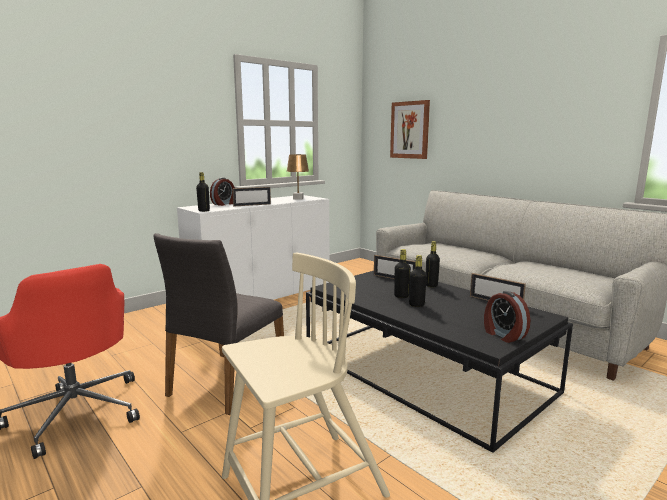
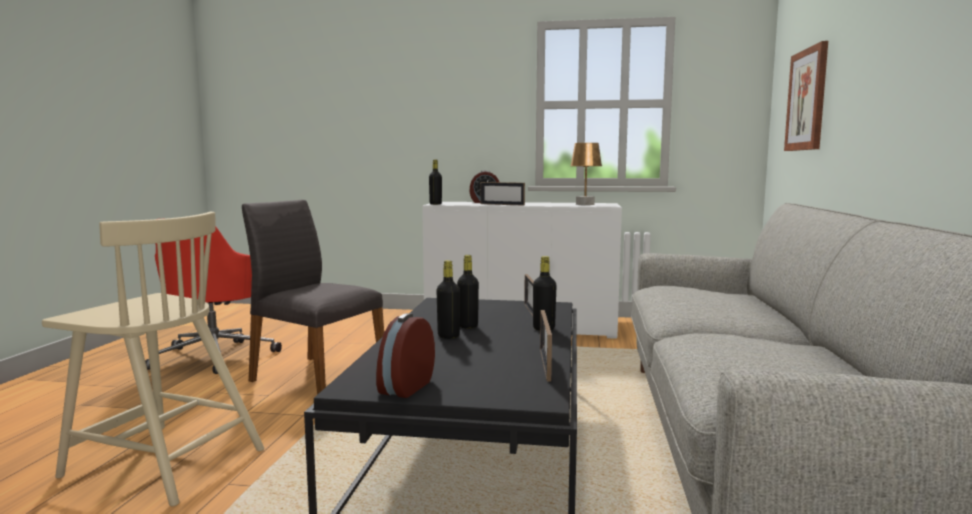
camera: 50 degrees right, 5 degrees down
grey chair [153,233,284,415] -> grey chair turned 45 degrees clockwise [242,200,384,395]

